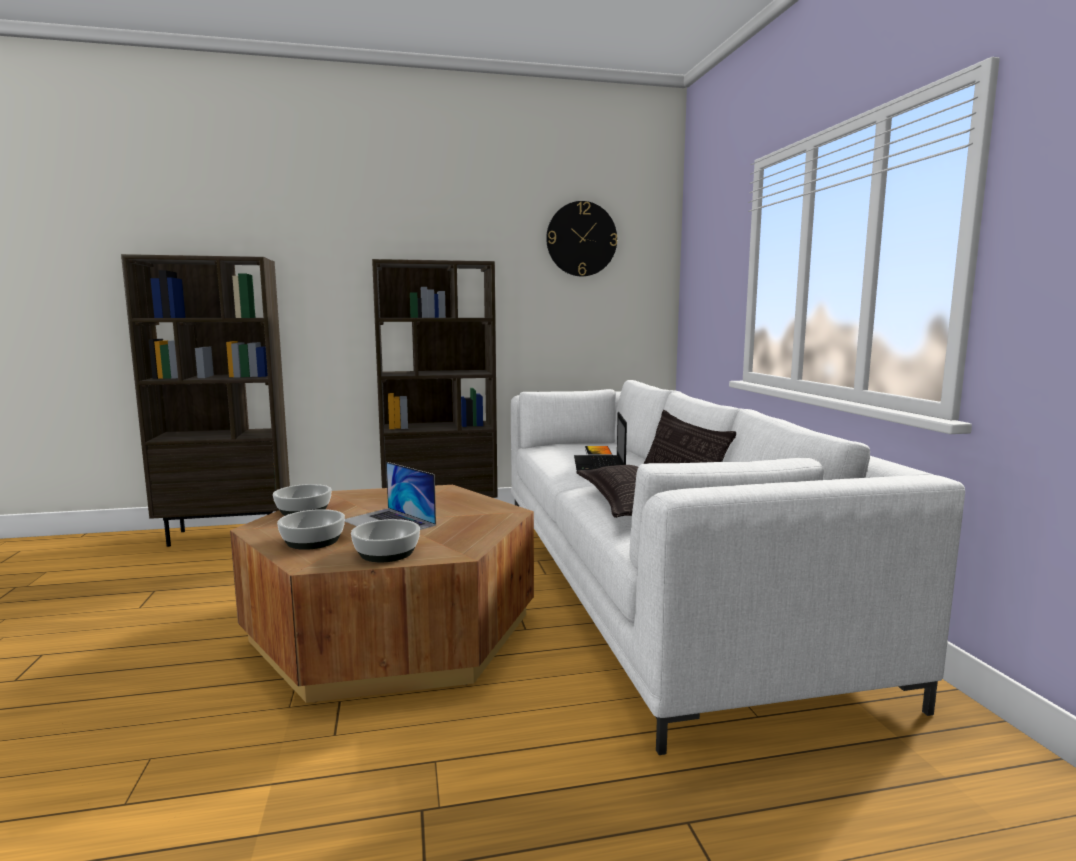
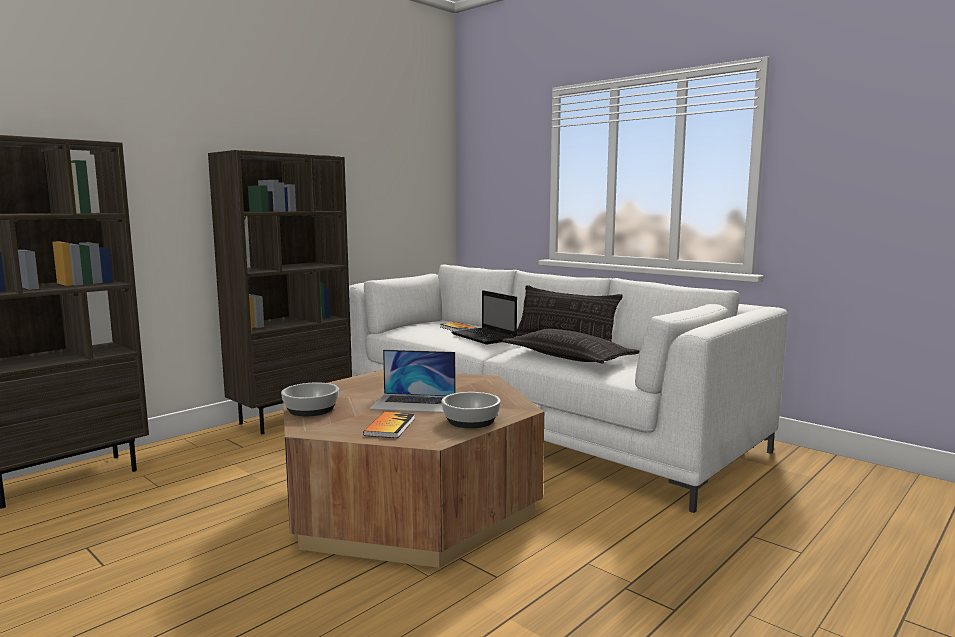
camera: 35 degrees left, 0 degrees up
bowl [277,509,345,550] -> book [363,412,415,438]
wall clock [546,201,617,276] -> none

